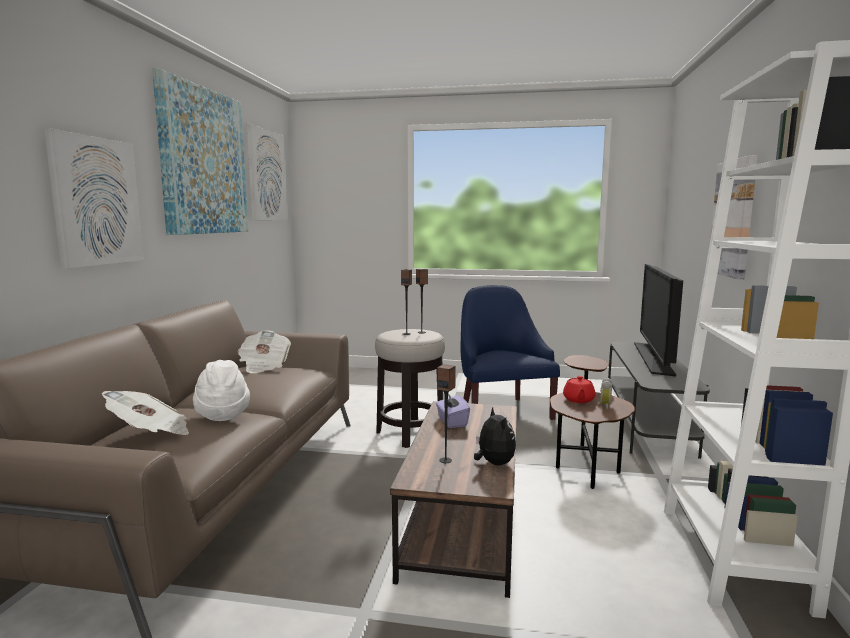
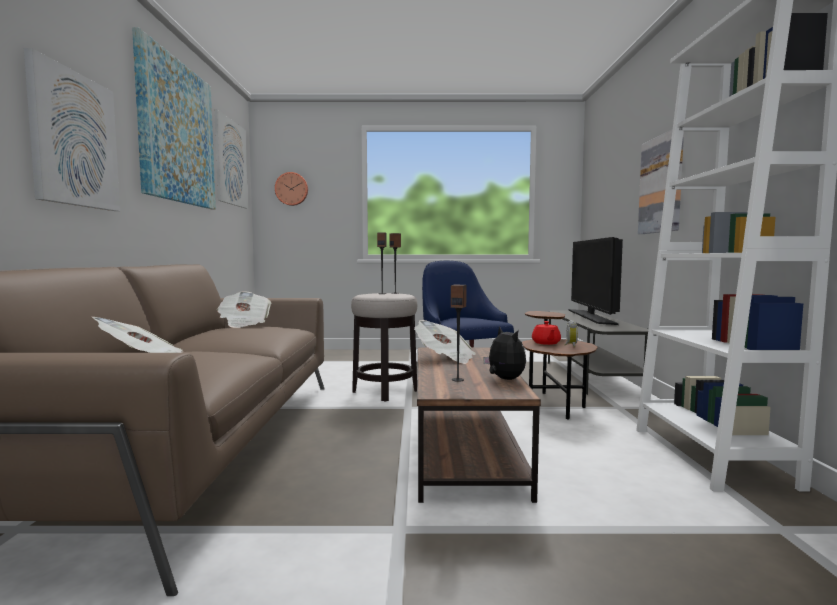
camera: 10 degrees left, 5 degrees down
white hat [193,360,250,421] -> none
purple tissue box [436,393,470,428] -> newspaper [414,320,476,364]
none -> wall clock [275,172,308,206]

